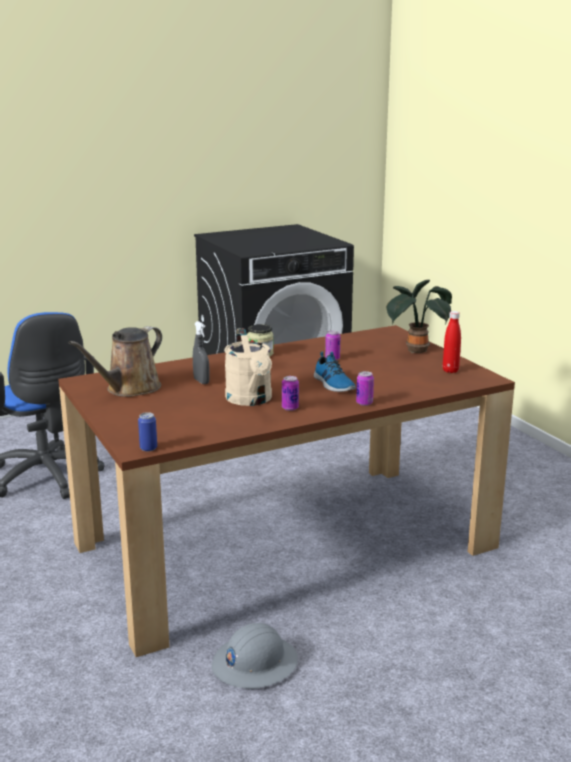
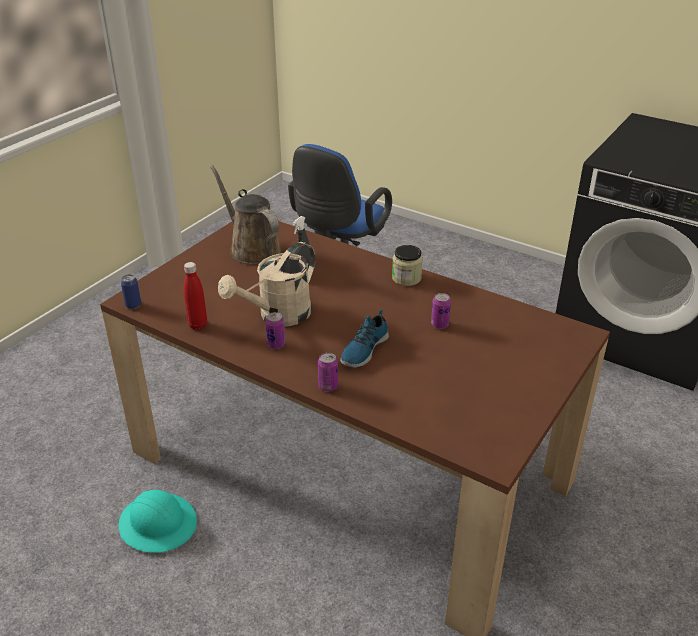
camera: 60 degrees right, 15 degrees up
brown watering can [68,326,162,397] -> brown watering can turned 45 degrees clockwise [210,165,281,264]
grey hard hat [212,623,298,688] -> turquoise hard hat [118,490,197,553]
potted plant [387,280,452,353] -> none
red bottle [443,311,461,373] -> red bottle moved to [184,262,207,330]

